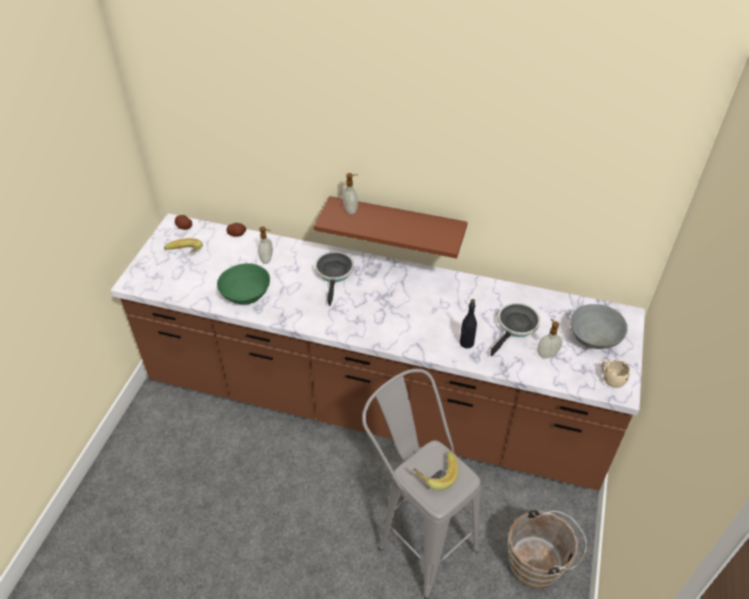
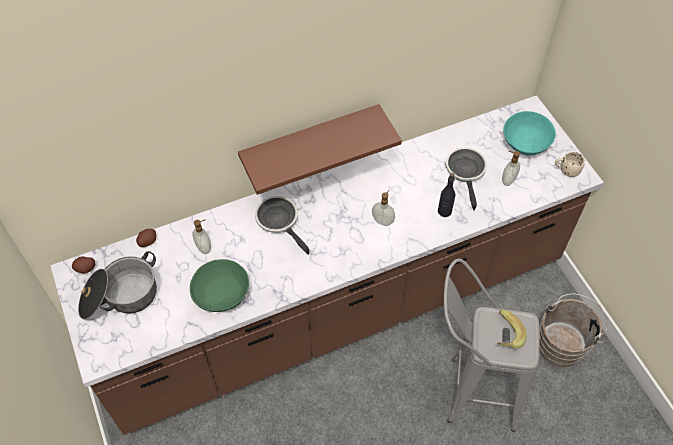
camera: 40 degrees left, 10 degrees up
banana [164,238,203,253] -> cooking pot [78,251,157,319]
soap dispenser [342,173,358,214] -> soap dispenser moved to [372,190,395,226]
grey bowl [570,304,627,349] -> turquoise bowl [503,111,556,156]

